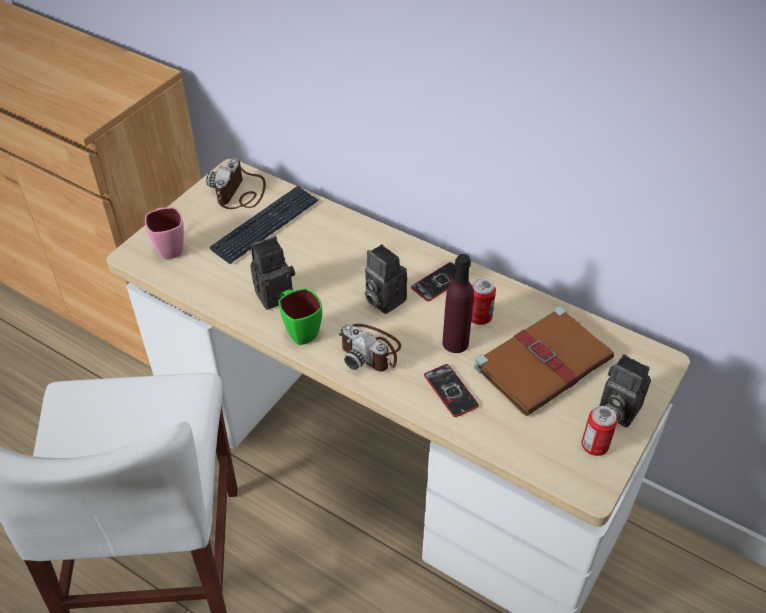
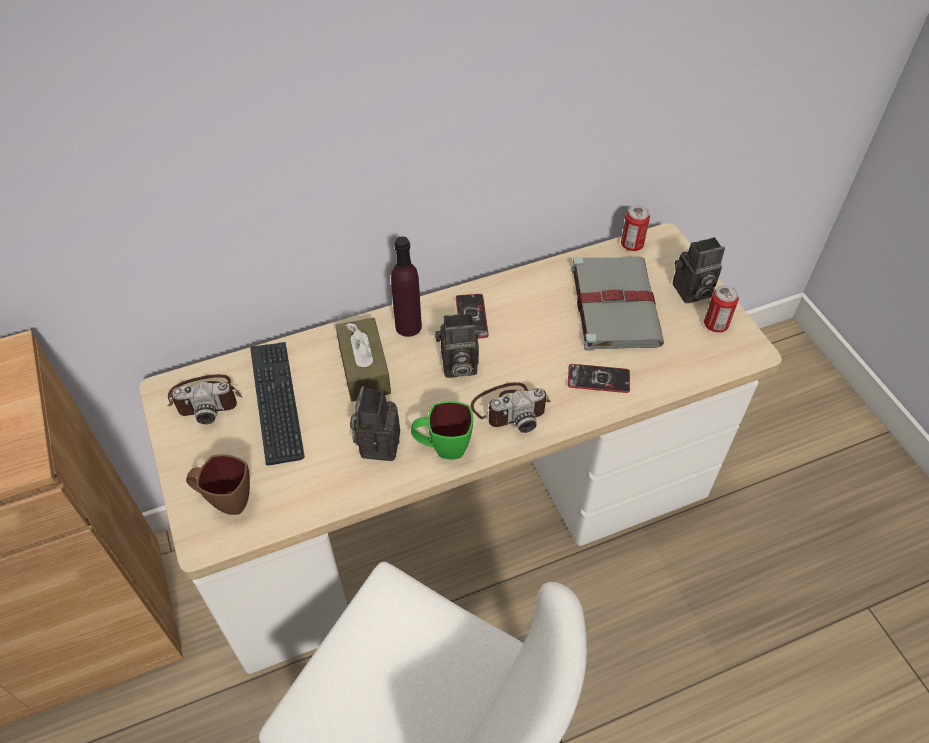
camera: 55 degrees left, 5 degrees up
pink mug [145,207,184,259] -> brown mug [186,454,250,515]
camera [206,158,266,209] -> camera turned 60 degrees counterclockwise [168,374,242,424]
purple bottle [442,254,474,353] -> purple bottle moved to [391,236,422,337]
can [471,278,496,325] -> can moved to [621,206,650,251]
brown book [474,307,614,416] -> grey book [571,256,664,351]
none -> brown tissue box [335,318,391,402]

